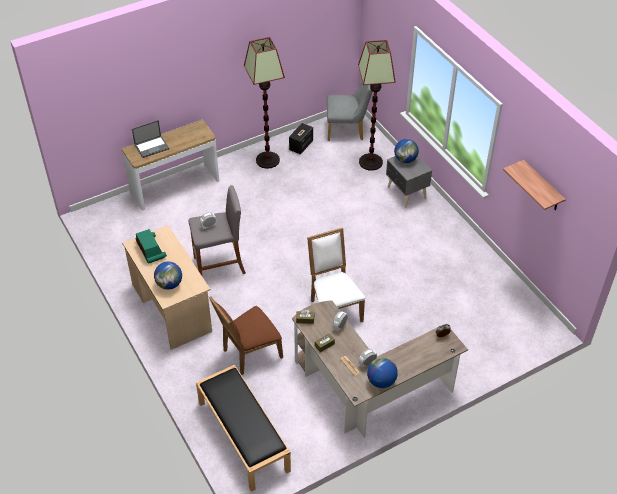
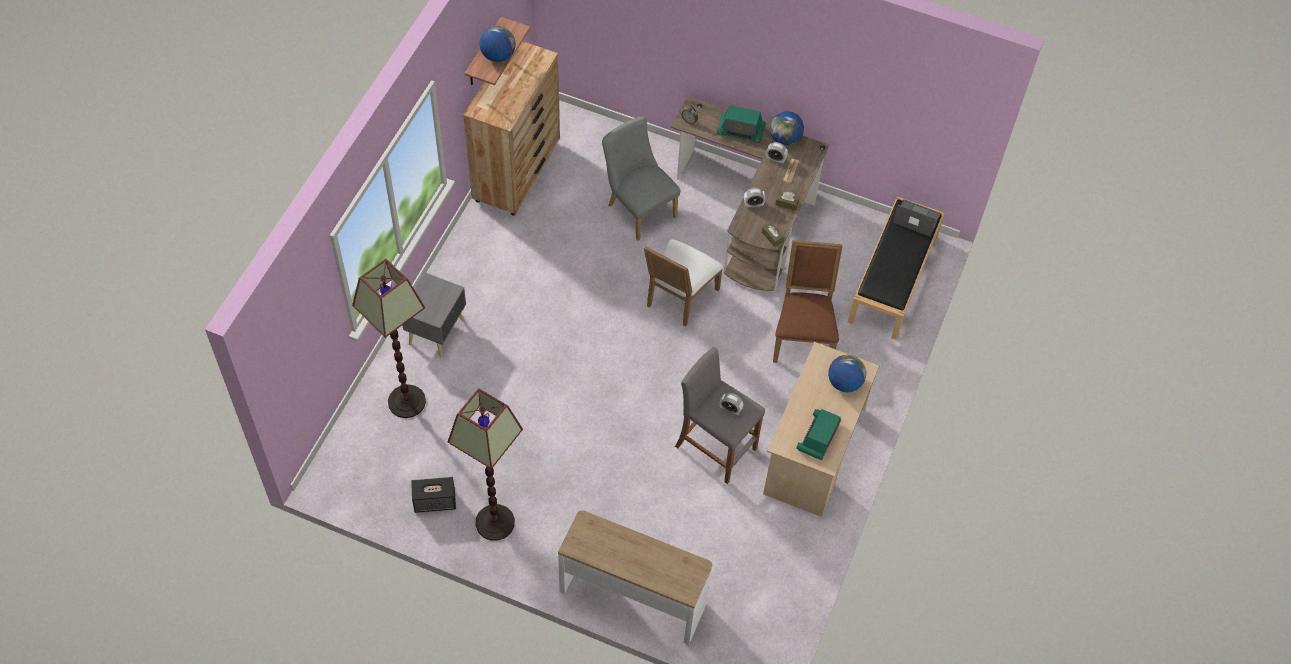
camera: 130 degrees left, 10 degrees up
laptop [132,120,169,158] -> laptop moved to [893,199,941,236]
brown chair [209,297,283,375] -> brown chair turned 105 degrees counterclockwise [773,240,842,363]
grey chair [327,82,372,141] -> grey chair moved to [602,117,680,241]
globe [394,139,419,163] -> globe moved to [479,26,516,62]
none -> brown dresser [463,41,560,215]
none -> radio [717,105,766,143]

